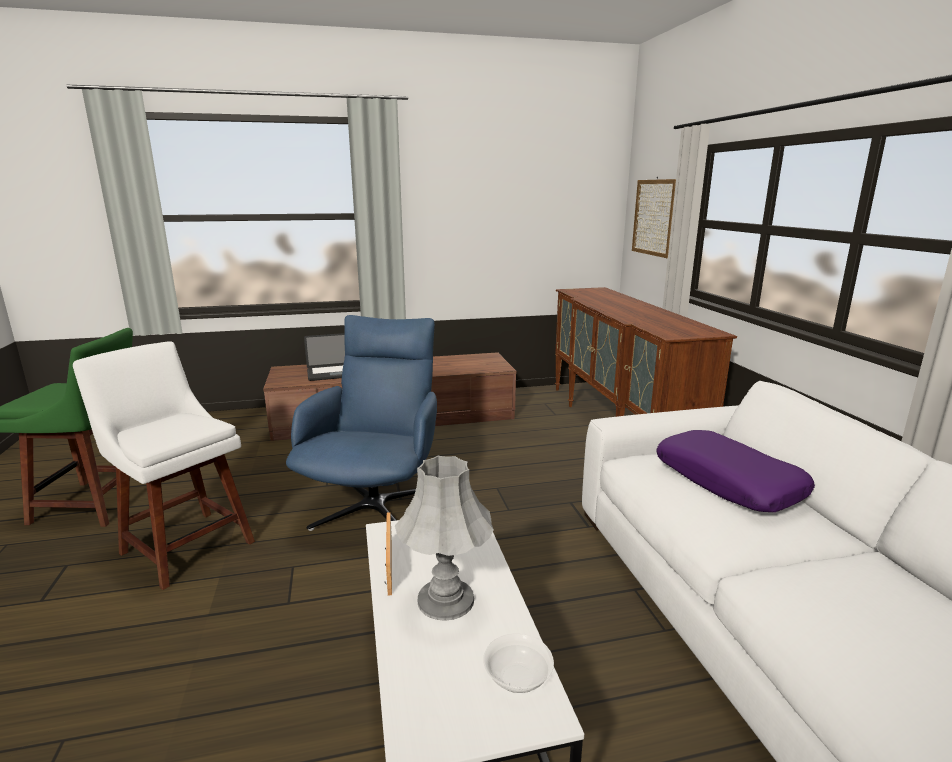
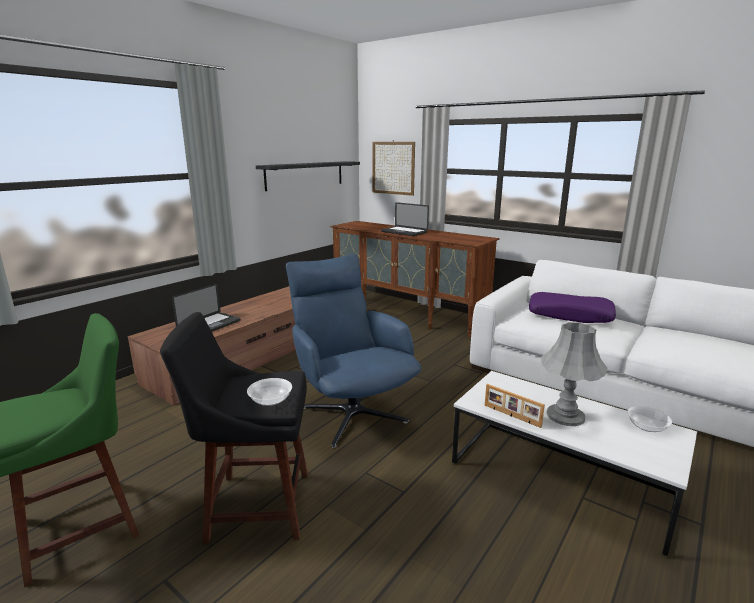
camera: 40 degrees left, 0 degrees up
white stool [73,341,255,590] -> black stool [160,312,308,543]
none -> bowl [247,378,292,406]
none -> black shelf [256,161,360,191]
none -> laptop [381,202,429,236]

